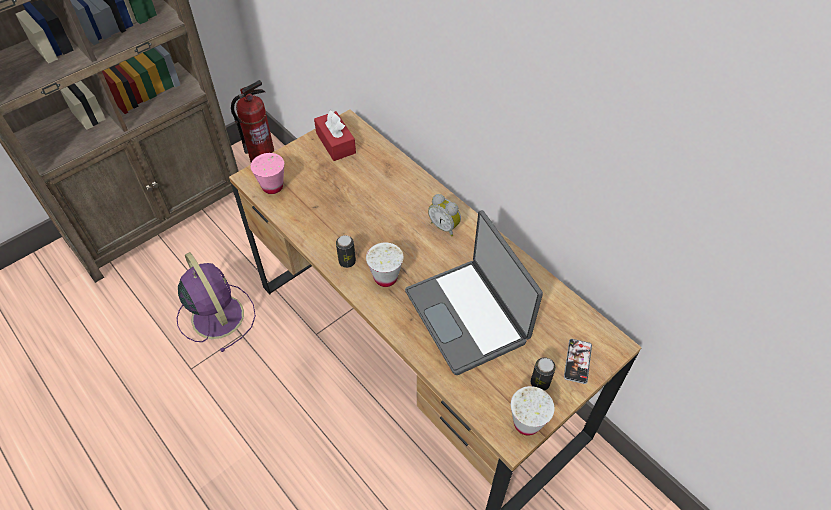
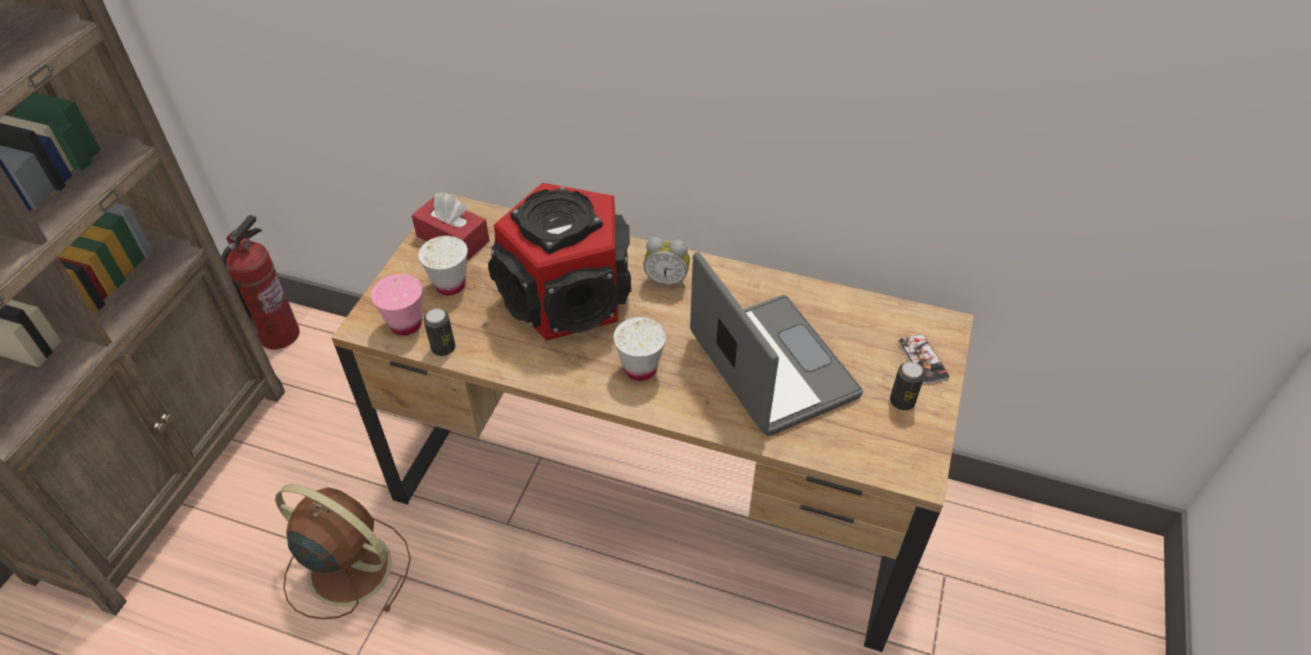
camera: 30 degrees left, 5 degrees down
purple fan [177,252,256,352] -> brown fan [275,484,411,619]
can [336,235,356,268] -> can moved to [424,308,456,356]
laptop [405,210,543,375] -> laptop turned 150 degrees counterclockwise [690,252,863,436]
white cup [511,386,554,436] -> white cup moved to [418,236,468,295]
none -> speaker [488,183,631,341]

